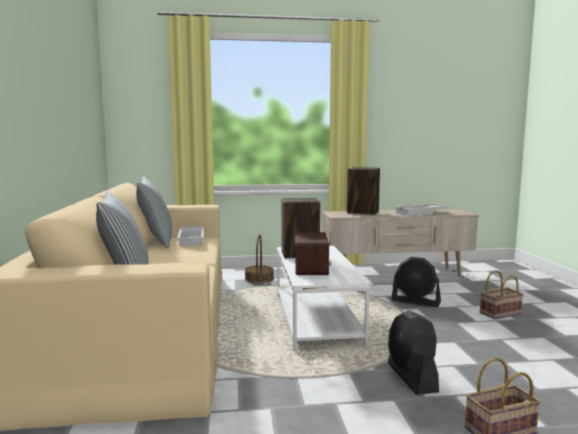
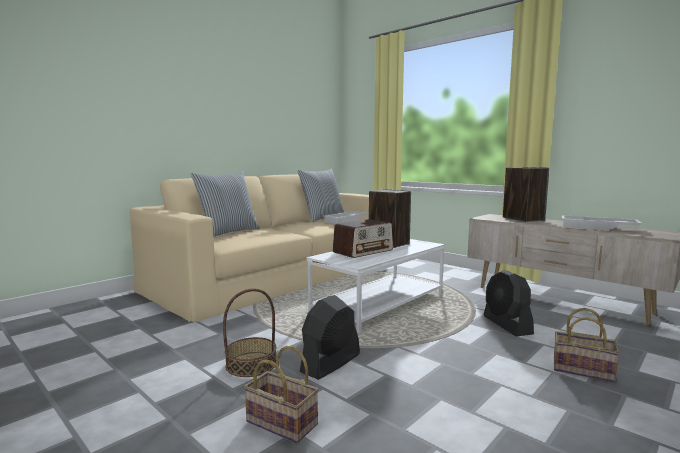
camera: 50 degrees right, 0 degrees up
basket [245,234,274,283] -> basket moved to [223,288,277,377]

